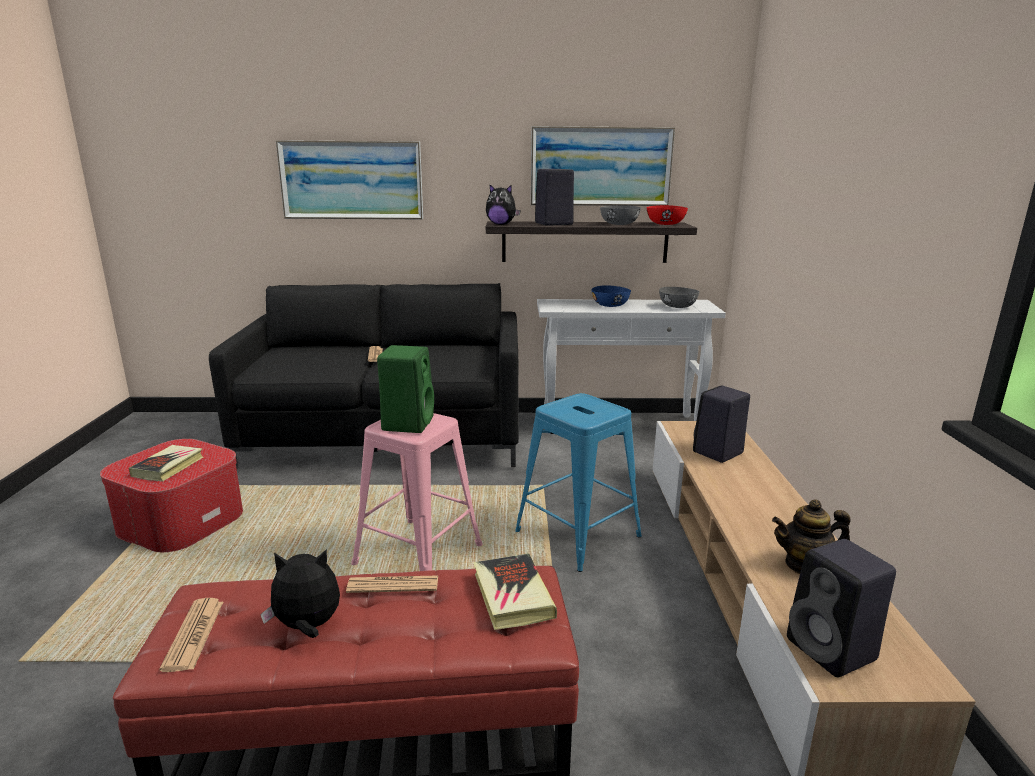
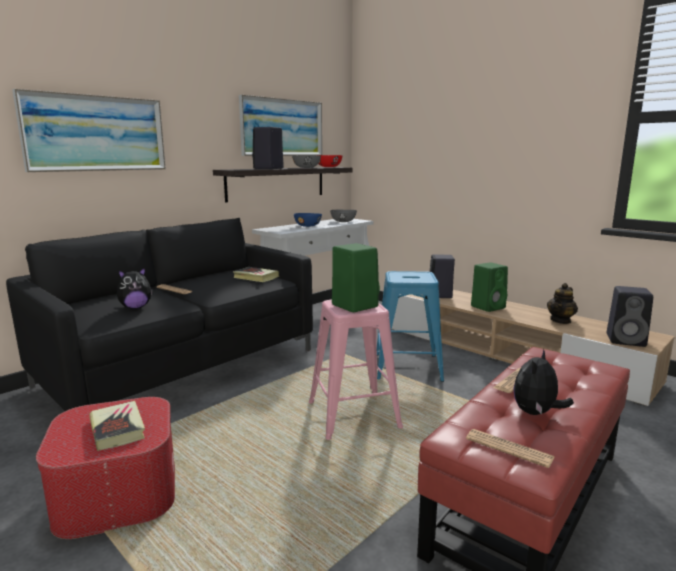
camera: 45 degrees left, 5 degrees down
book [473,554,557,630] -> book moved to [233,267,279,282]
plush toy [486,184,520,225] -> plush toy moved to [117,267,153,309]
none -> green speaker [471,262,508,312]

